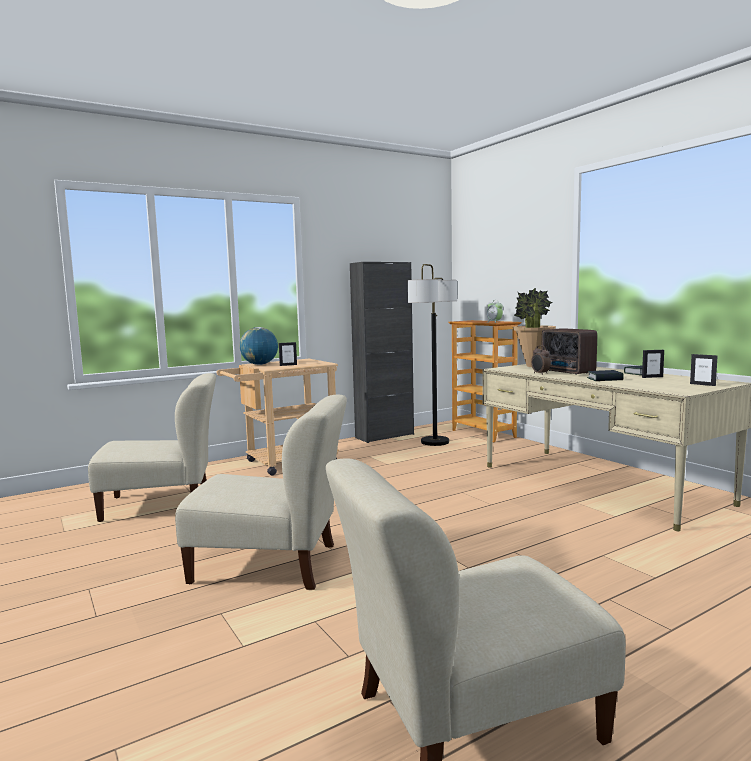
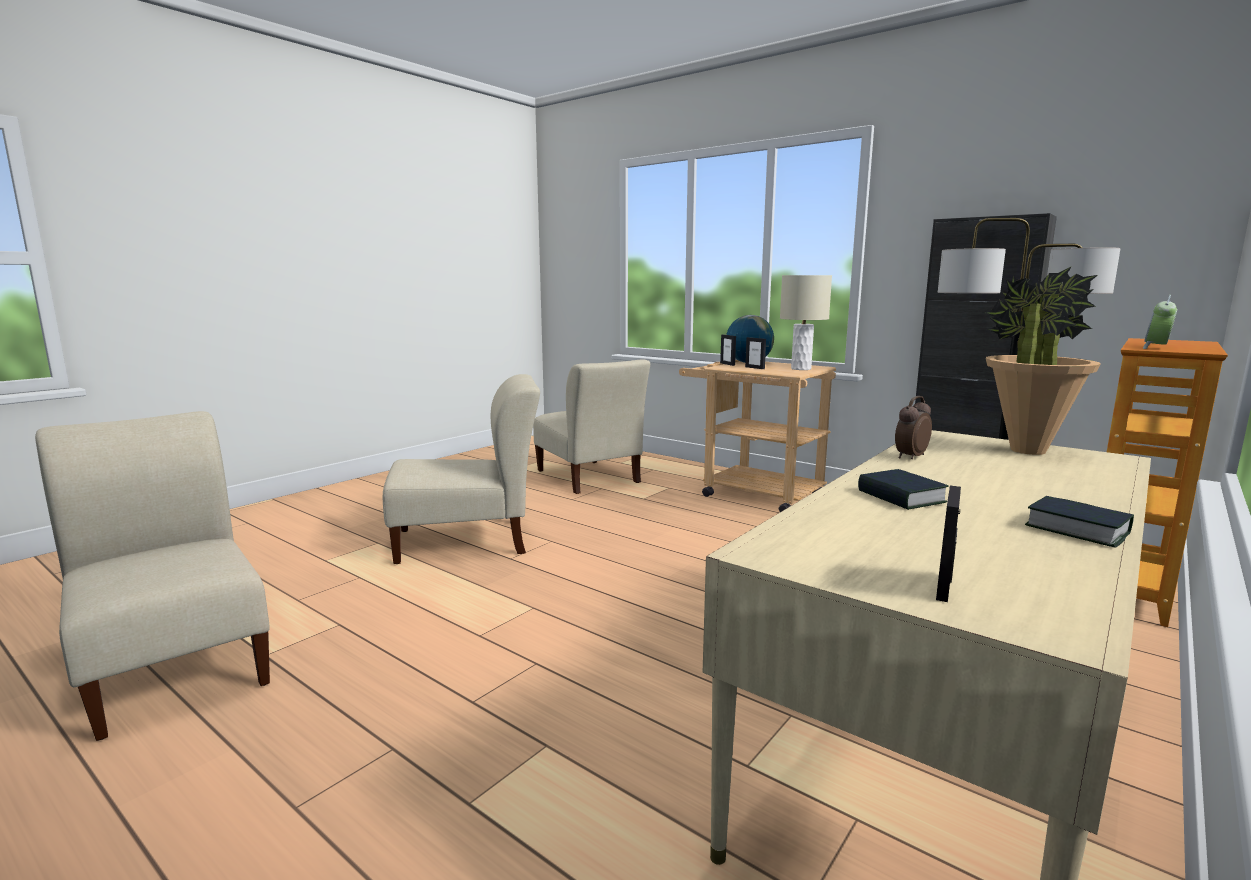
camera: 70 degrees right, 5 degrees up
beige chair [175,395,347,590] -> beige chair turned 90 degrees counterclockwise [383,374,540,564]
radio [542,328,597,375] -> none
picture frame [642,350,664,378] -> picture frame moved to [720,334,736,366]
none -> beige table lamp [780,275,832,370]

